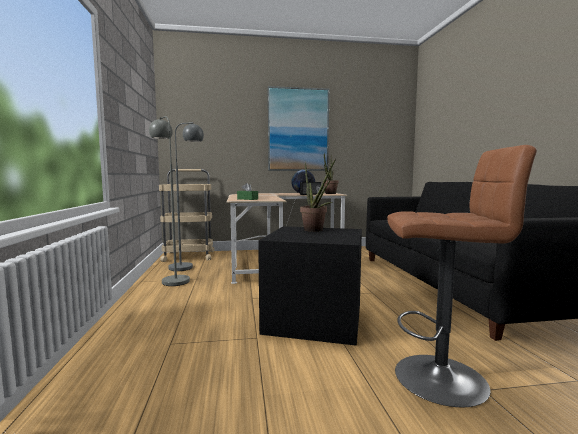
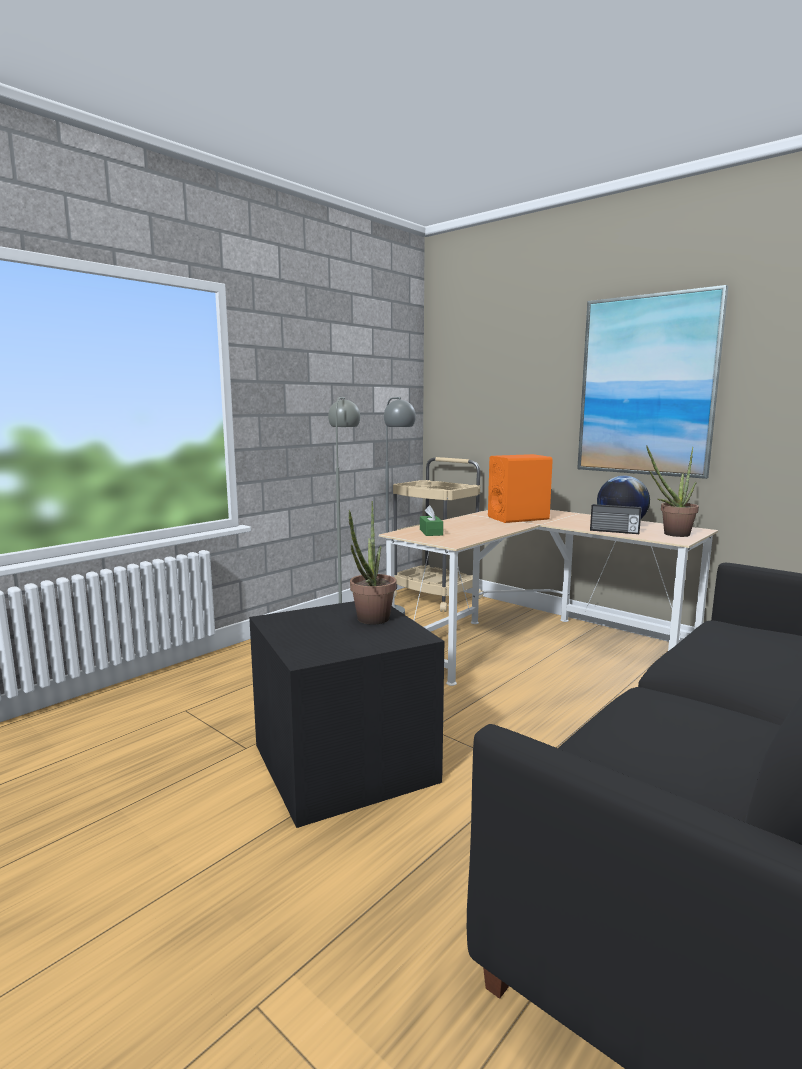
camera: 50 degrees right, 5 degrees up
brown stool [387,145,537,407] -> none
none -> orange speaker [488,454,553,523]

